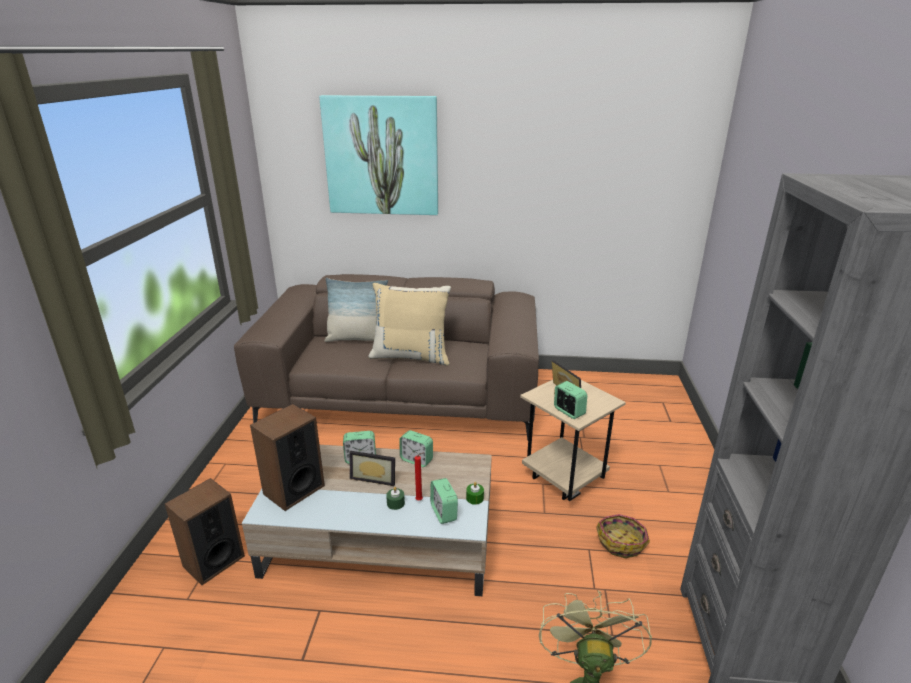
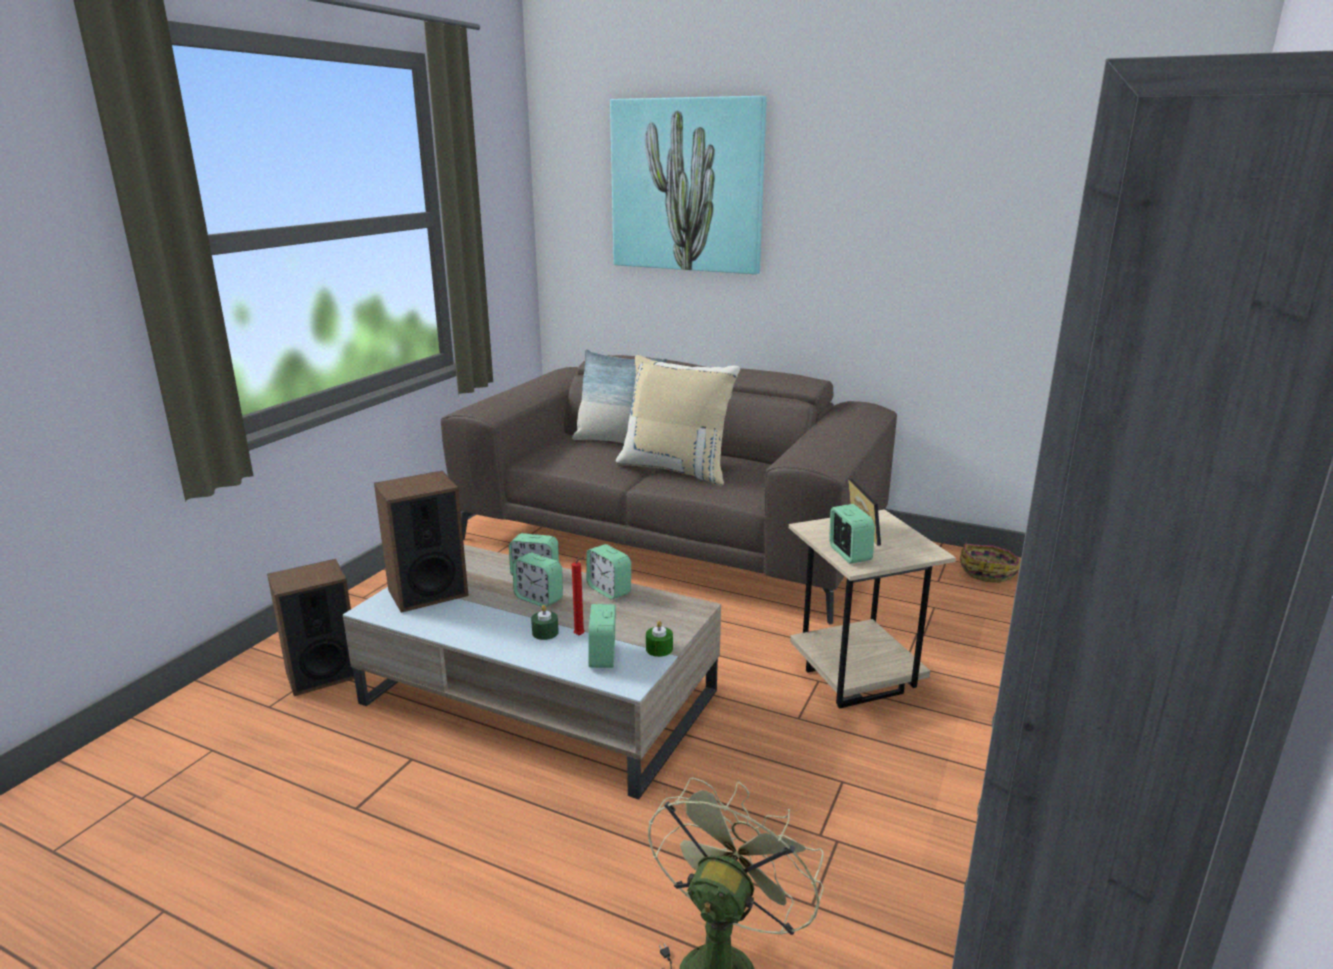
camera: 20 degrees right, 5 degrees down
picture frame [349,451,395,486] -> alarm clock [512,553,563,607]
basket [596,514,650,558] -> basket moved to [960,544,1021,583]

